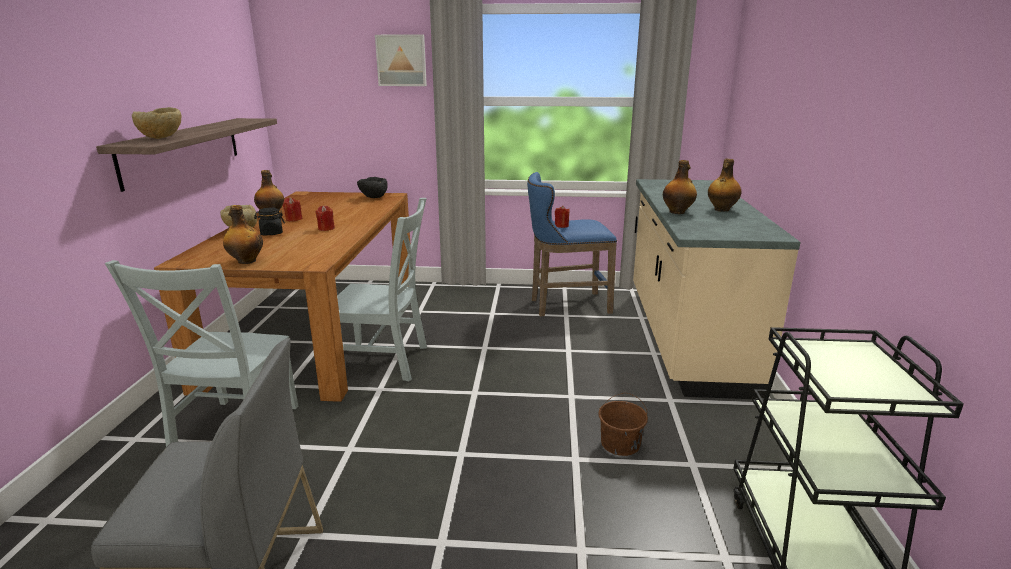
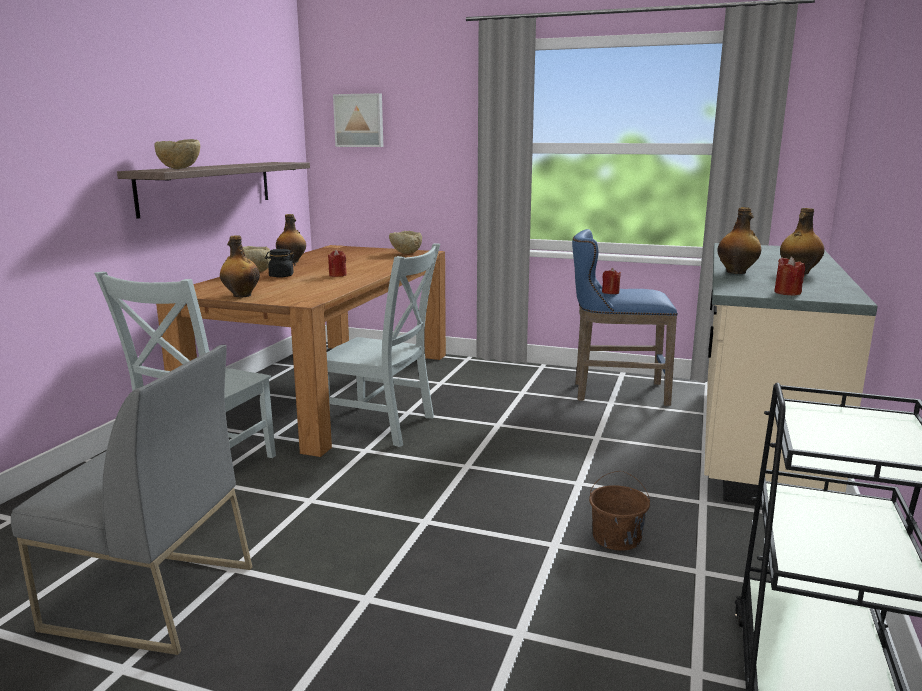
camera: 15 degrees right, 5 degrees down
red candle [283,197,303,221] -> red candle moved to [774,257,805,295]
black bowl [357,177,388,198] -> beige bowl [389,231,422,254]
picture [375,35,427,86] -> picture moved to [333,93,383,147]

